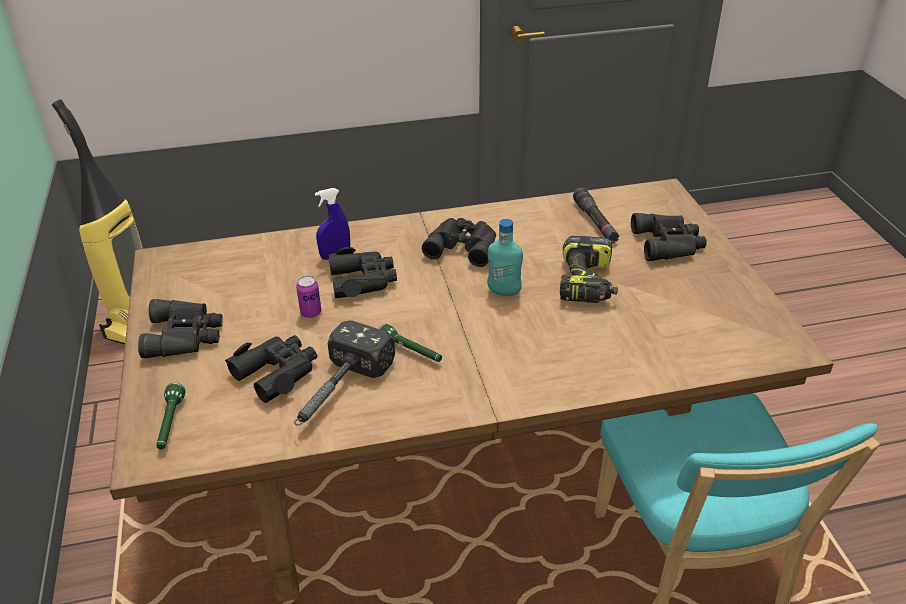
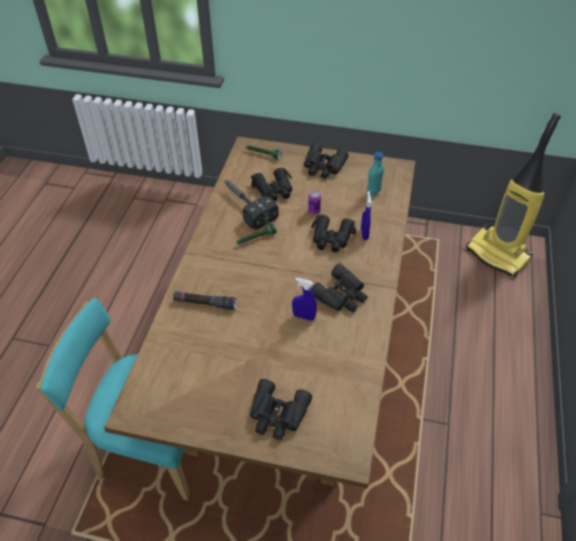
camera: 115 degrees right, 10 degrees up
turquoise bottle [487,219,523,296] -> turquoise bottle moved to [367,152,384,196]
power drill [560,236,618,303] -> none
black flashlight [573,188,619,243] -> black flashlight moved to [173,291,237,310]
none -> blue spray bottle [292,278,317,321]

